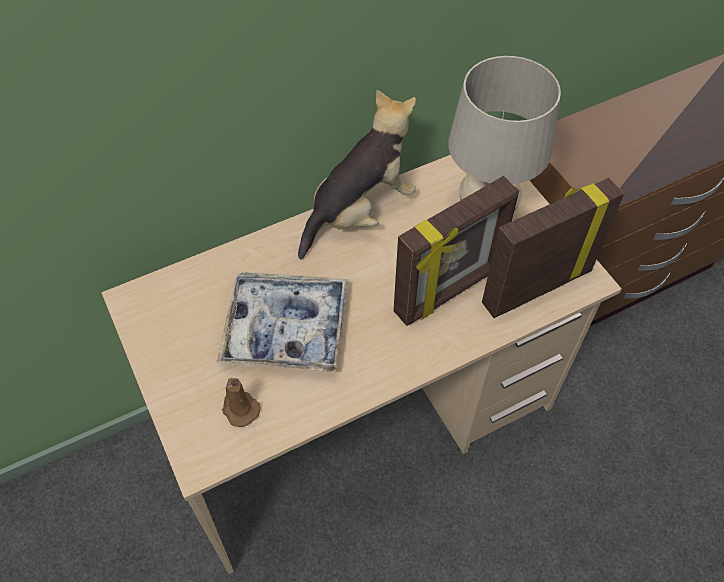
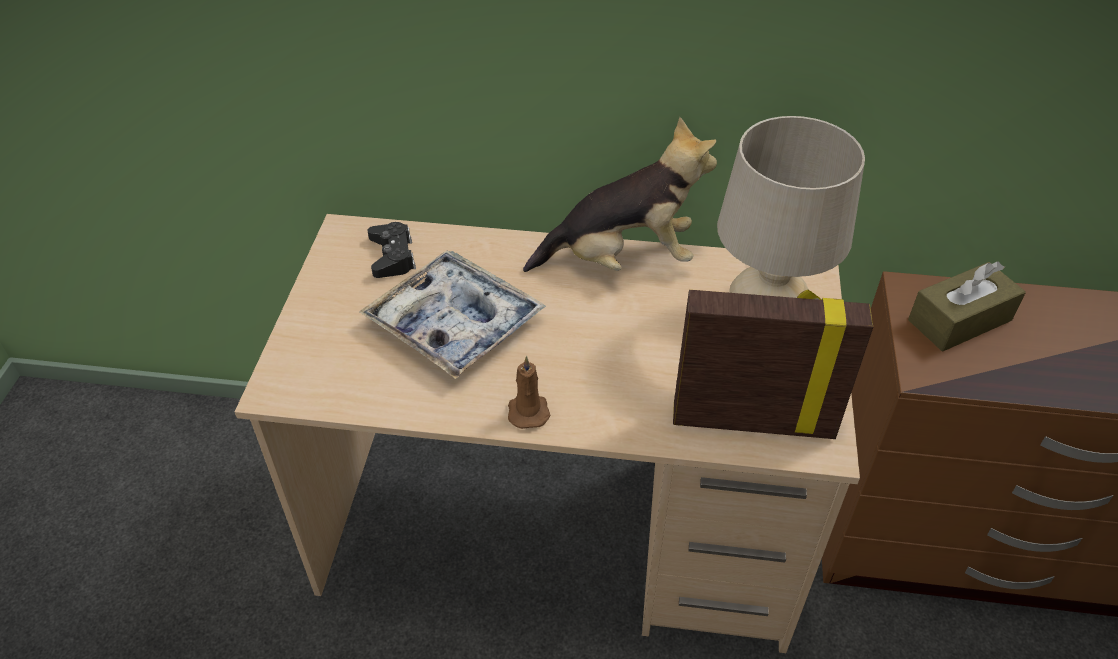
camera: 35 degrees right, 10 degrees down
brown candle [222,377,260,427] -> brown candle moved to [508,356,550,429]
picture frame [393,176,519,326] -> none
none -> black game controller [367,222,416,278]
none -> brown tissue box [908,261,1026,351]

